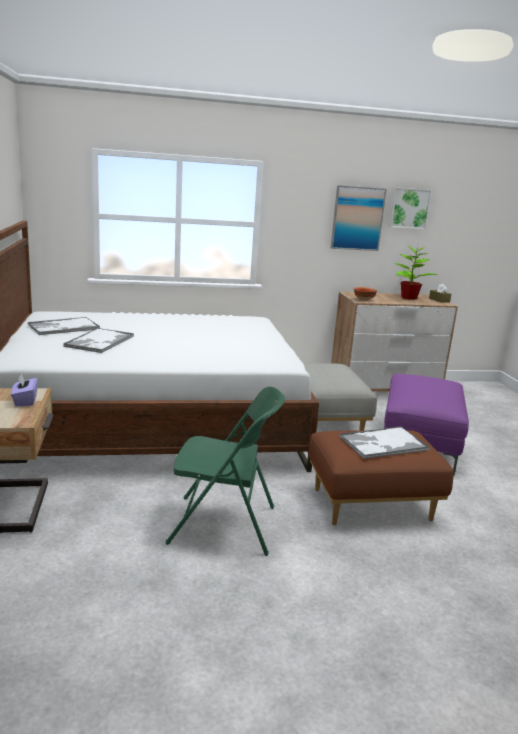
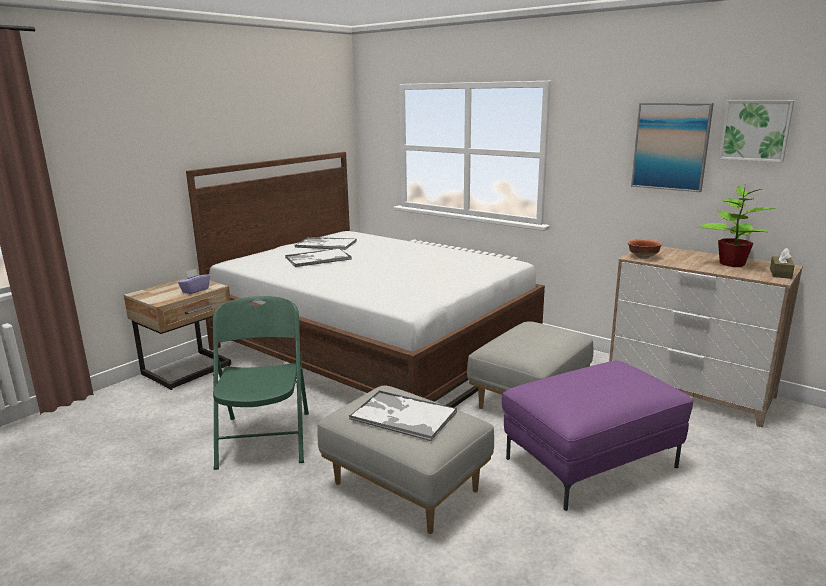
camera: 50 degrees right, 0 degrees up
green chair [166,387,285,556] -> green chair turned 150 degrees counterclockwise [213,296,309,470]
brown ottoman [309,430,454,525] -> grey ottoman [317,385,494,534]

